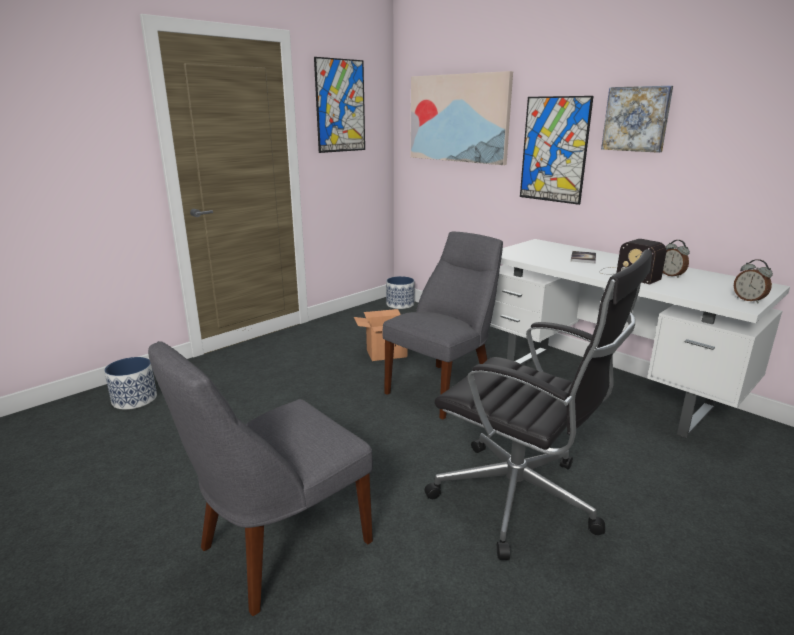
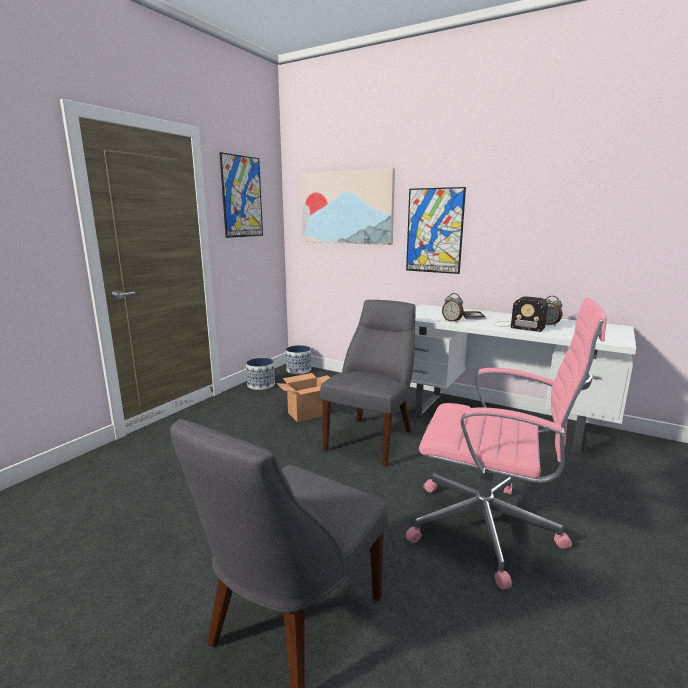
camera: 15 degrees left, 5 degrees down
planter [104,357,157,410] -> planter moved to [246,358,275,390]
black office chair [424,249,652,560] -> pink office chair [406,297,607,590]
picture [601,86,673,153] -> none
alarm clock [734,259,773,304] -> alarm clock moved to [442,293,464,322]

